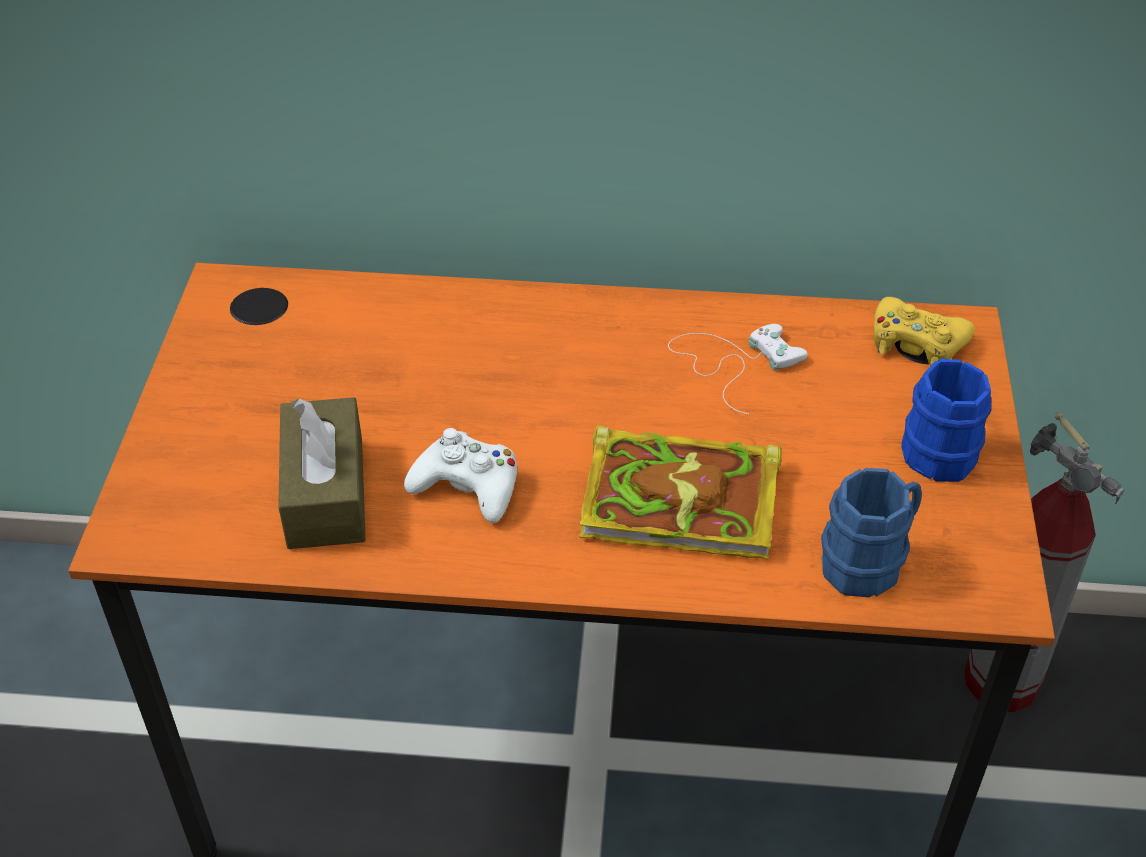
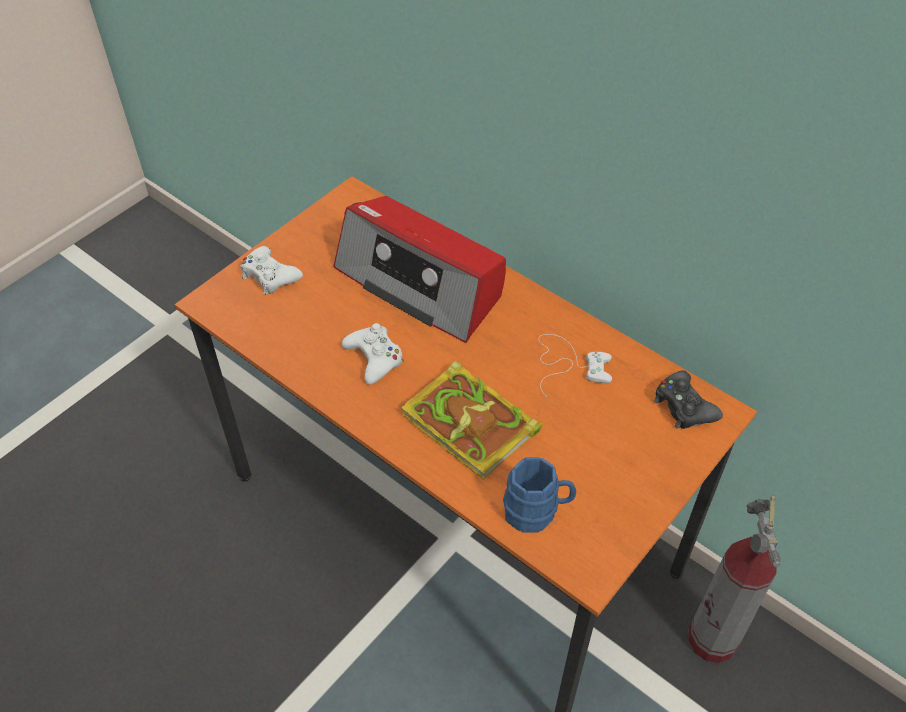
camera: 35 degrees right, 5 degrees up
brown tissue box [278,397,366,549] -> none
yellow game controller [874,297,975,367] -> black game controller [654,370,723,429]
blue mug [901,358,991,482] -> none
none -> white game controller [240,246,303,295]
none -> radio [334,196,506,343]

